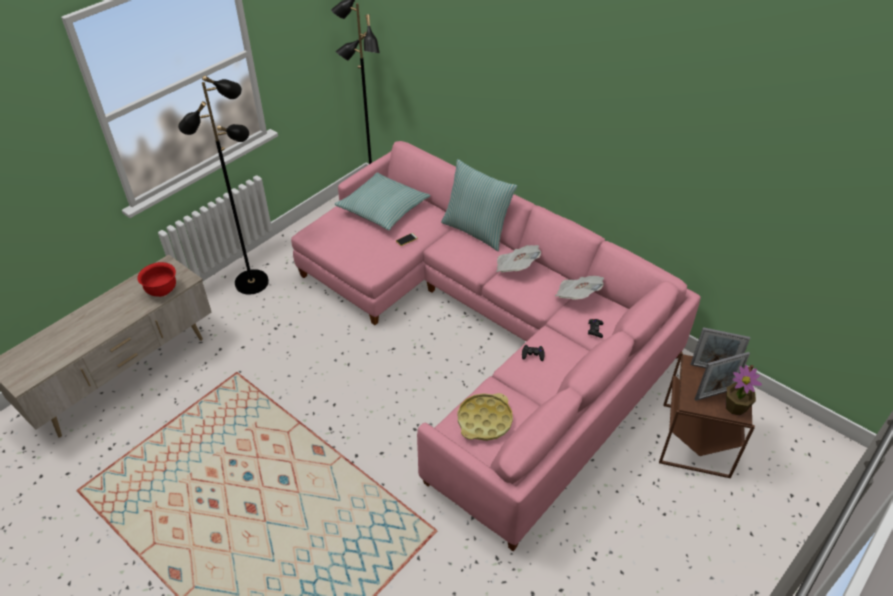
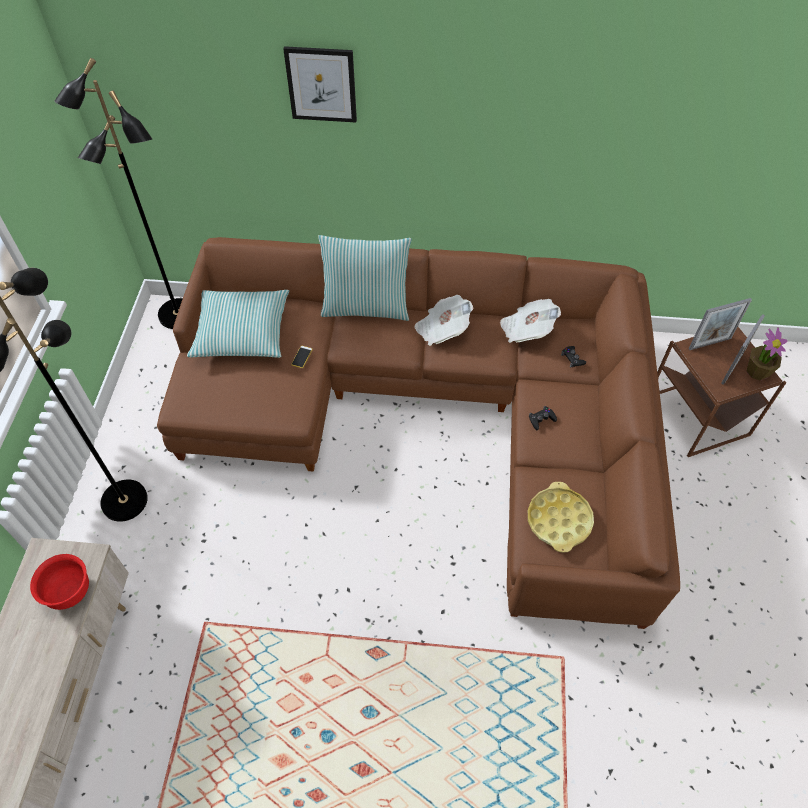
camera: 35 degrees left, 10 degrees up
pink sofa [291,141,701,551] -> brown sofa [157,237,680,629]
none -> picture [283,46,357,122]

